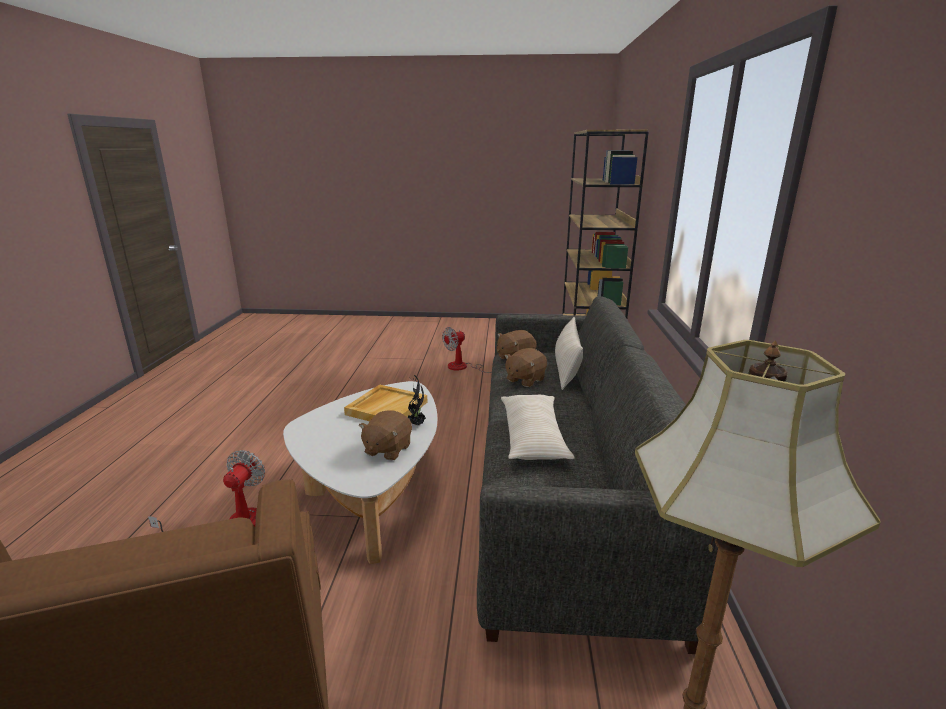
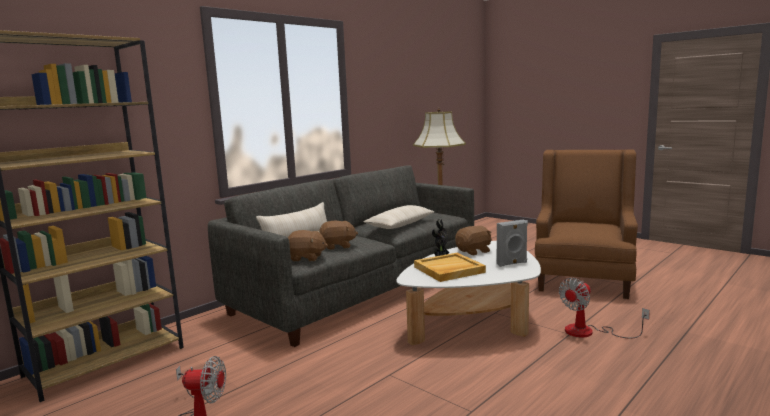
camera: 140 degrees left, 10 degrees down
none -> grey speaker [497,220,528,267]

